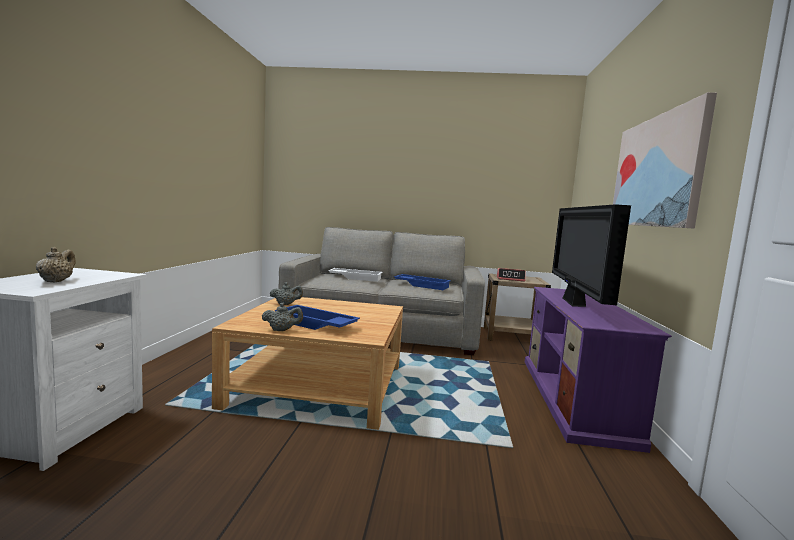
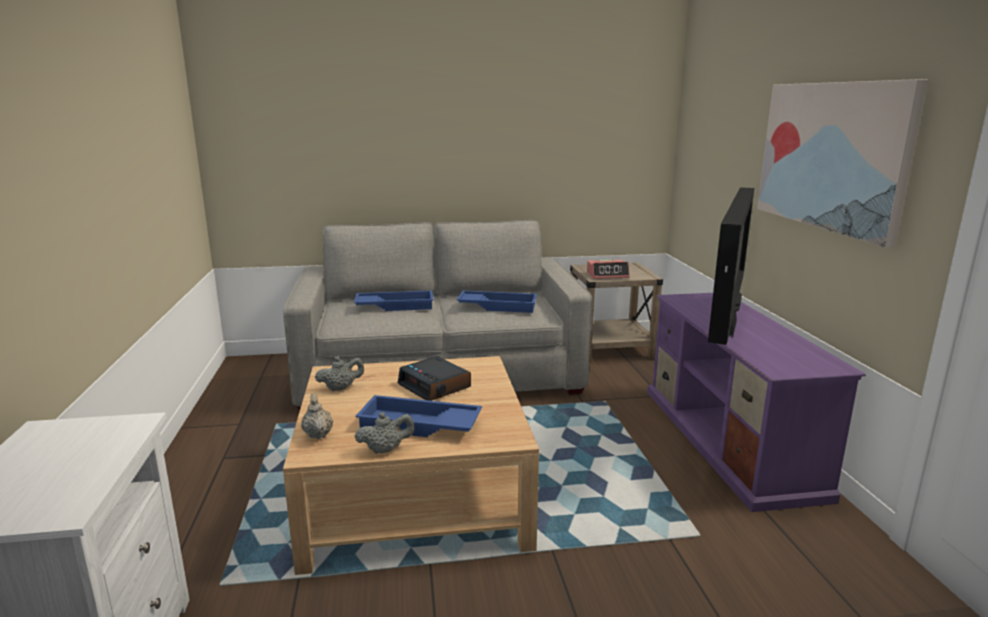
camera: 15 degrees left, 10 degrees up
beige teapot [36,247,76,283] -> beige teapot moved to [301,394,333,439]
white tray [328,268,383,282] -> blue tray [354,291,434,311]
television [552,204,631,307] -> television turned 150 degrees counterclockwise [708,187,754,345]
none -> alarm clock [398,356,471,401]

